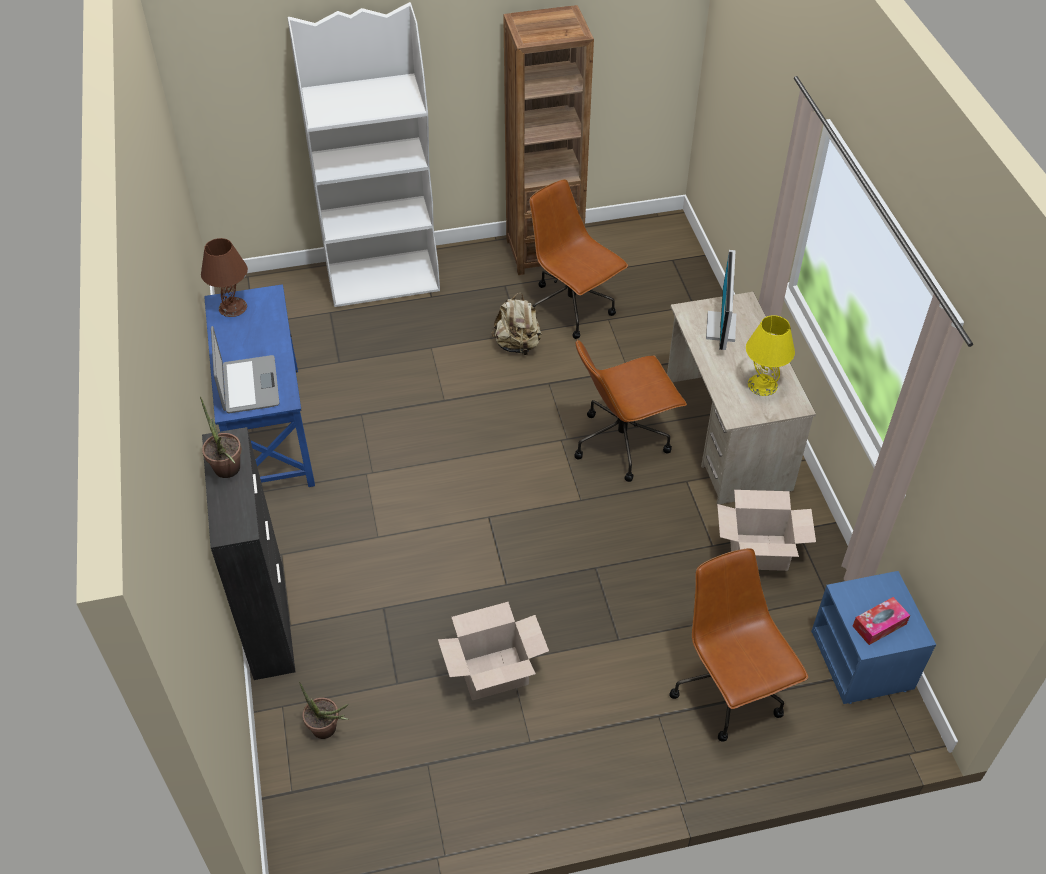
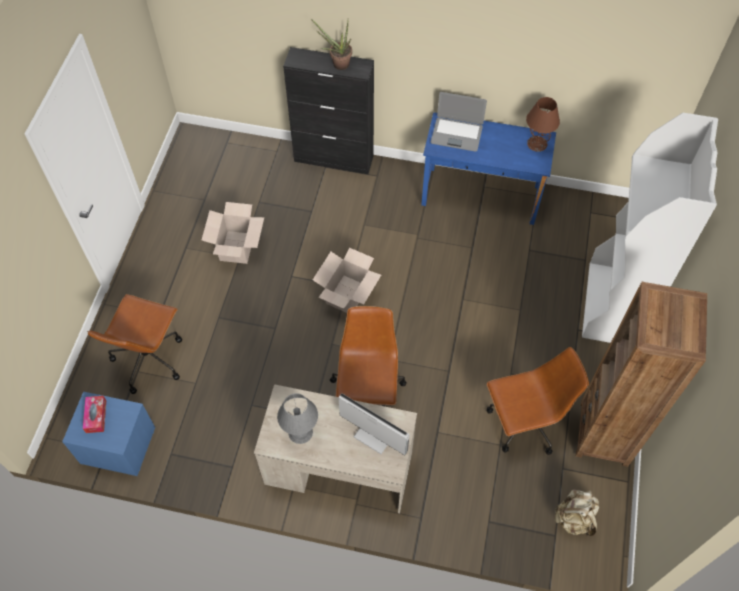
camera: 115 degrees right, 10 degrees up
potted plant [299,681,349,739] -> none
beige backpack [491,293,542,356] -> beige backpack moved to [554,489,600,536]
brown office chair [669,548,808,742] -> brown office chair turned 105 degrees clockwise [87,294,182,394]
cardboard box [717,490,816,571] -> cardboard box moved to [313,248,381,313]
yellow table lamp [746,315,795,396] -> grey table lamp [277,393,318,444]

